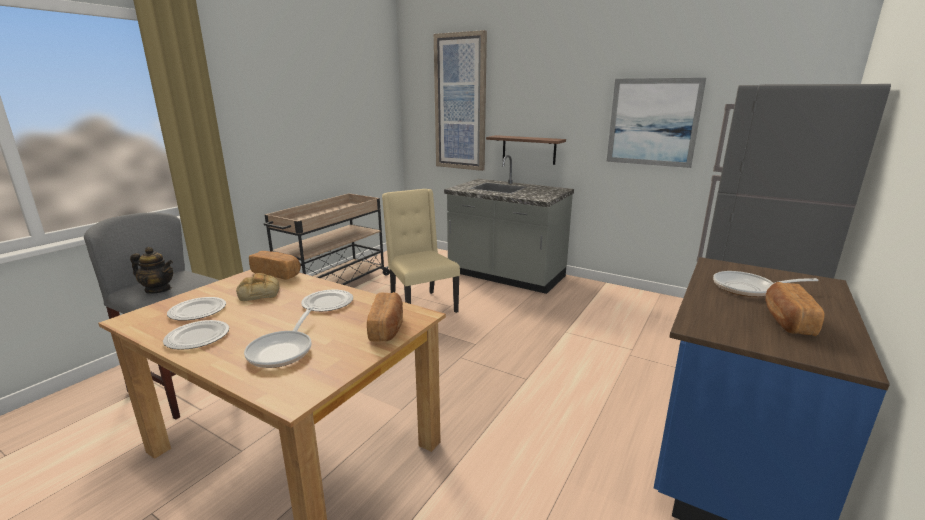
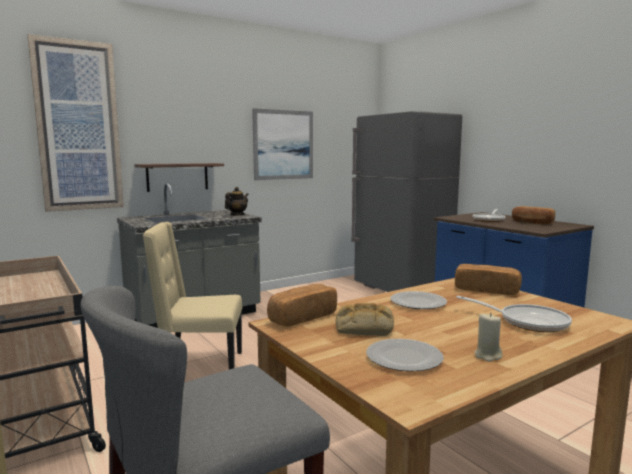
camera: 65 degrees left, 10 degrees down
teapot [130,247,173,294] -> teapot moved to [225,187,249,216]
plate [163,320,229,350] -> beige candle [474,313,502,362]

